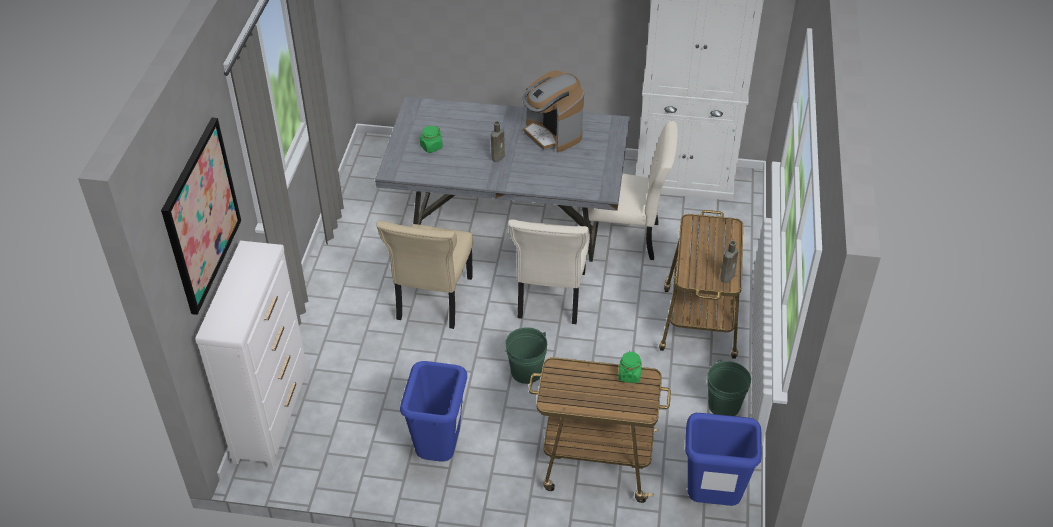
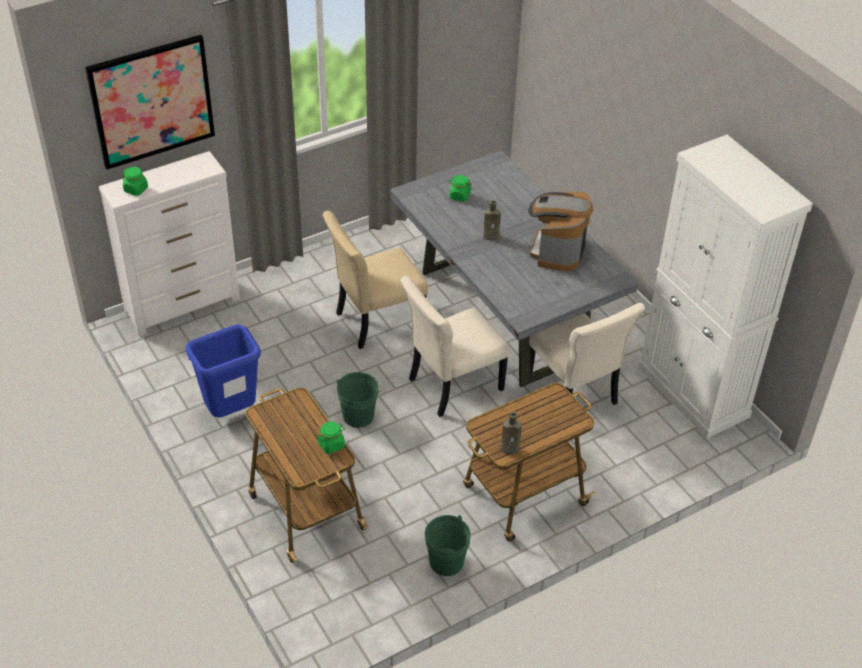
camera: 50 degrees right, 0 degrees up
blue trash can [685,413,762,506] -> none
none -> green jar [122,167,148,196]

